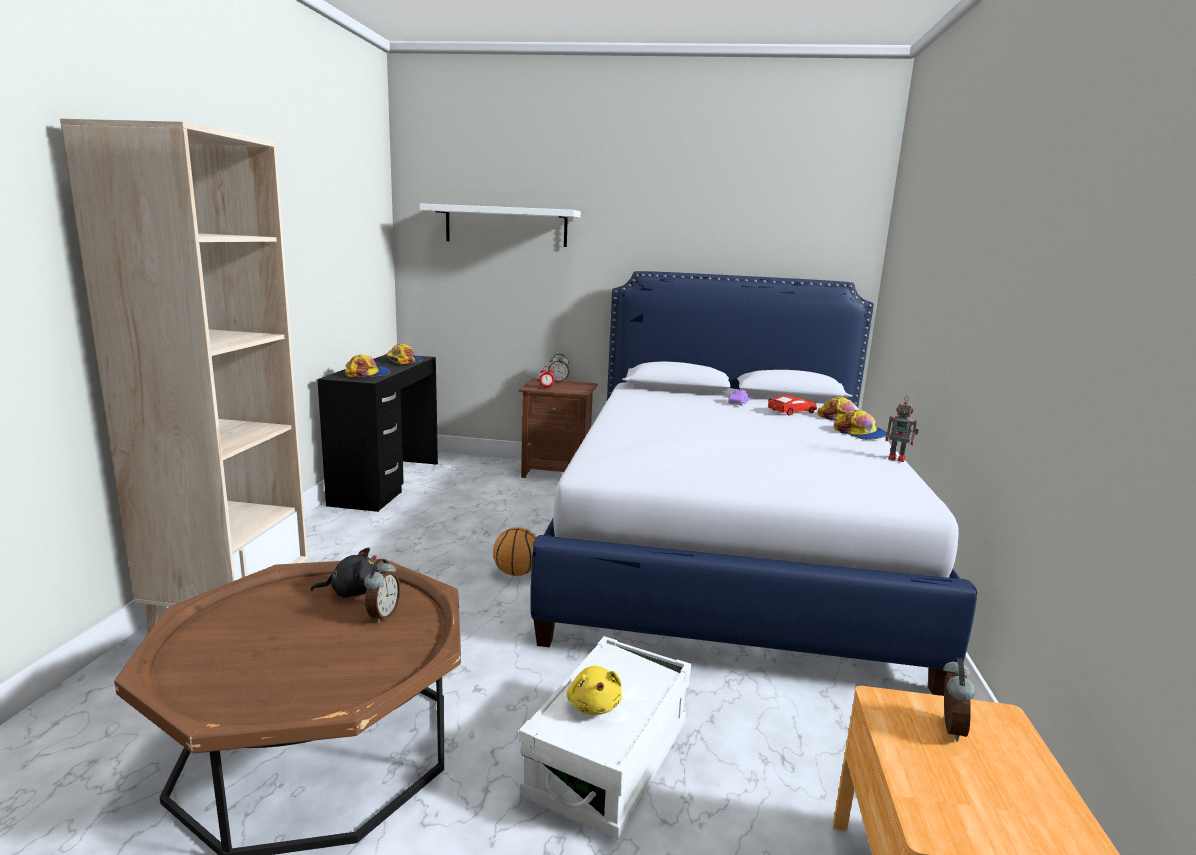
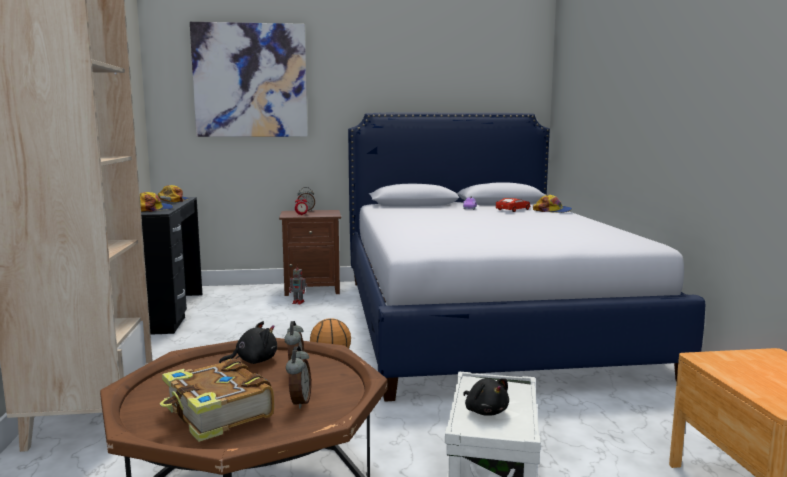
camera: 15 degrees left, 5 degrees down
white shelf [420,203,581,247] -> picture [190,22,308,137]
yellow plush toy [567,666,622,715] -> black plush toy [463,378,509,416]
cap [834,410,887,440] -> none
toy robot [885,396,919,462] -> toy robot moved to [289,265,308,304]
alarm clock [943,658,975,742] -> alarm clock moved to [286,346,311,409]
none -> book [160,359,274,442]

